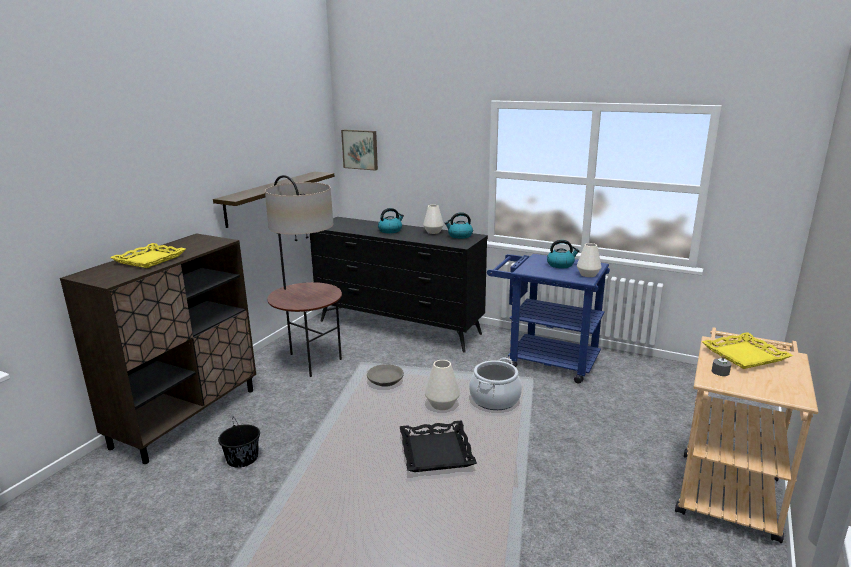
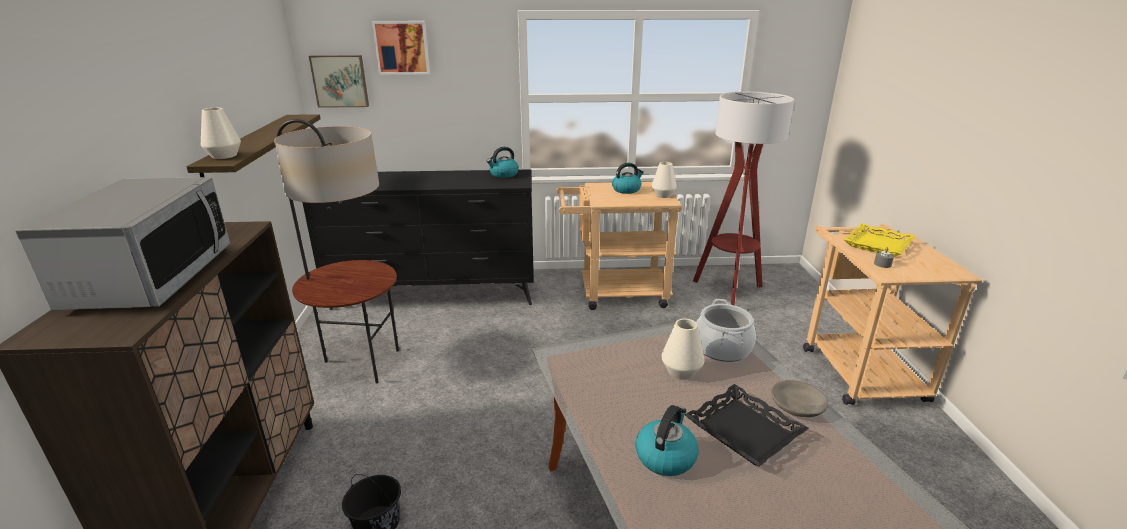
camera: 30 degrees left, 5 degrees up
yellow tray [110,243,186,268] -> microwave [15,177,230,310]
grey bowl [367,364,404,387] -> grey bowl moved to [771,380,828,417]
kettle [378,208,404,233] -> kettle moved to [636,405,699,476]
white vase [423,205,444,234] -> white vase moved to [201,108,241,159]
blue cart [487,254,610,384] -> beige cart [556,182,682,310]
none -> picture [372,21,430,75]
none -> floor lamp [693,92,794,305]

